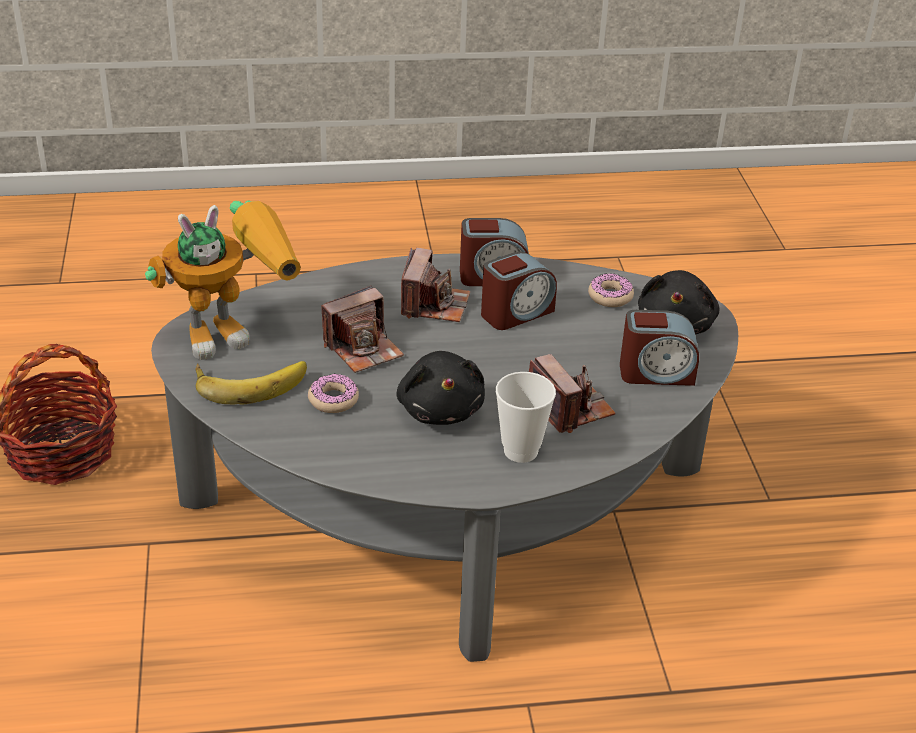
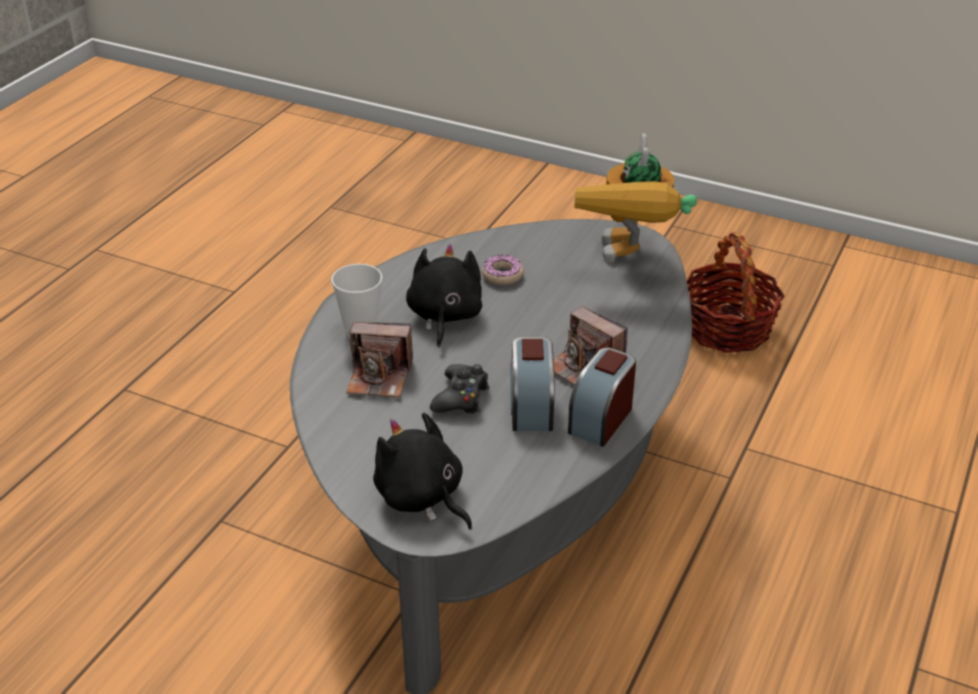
camera: 125 degrees right, 0 degrees up
banana [195,361,307,405] -> none
camera [321,286,404,373] -> none
black plush toy [396,351,485,425] -> black plush toy turned 75 degrees clockwise [406,244,482,348]
donut [588,273,634,307] -> none
alarm clock [620,310,699,386] -> none
none -> black game controller [430,364,490,414]

